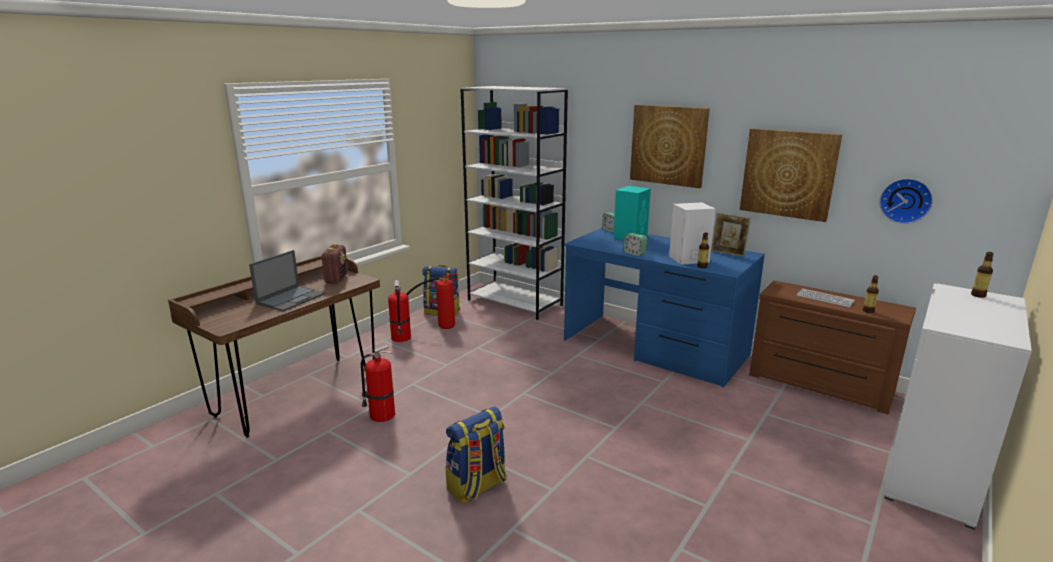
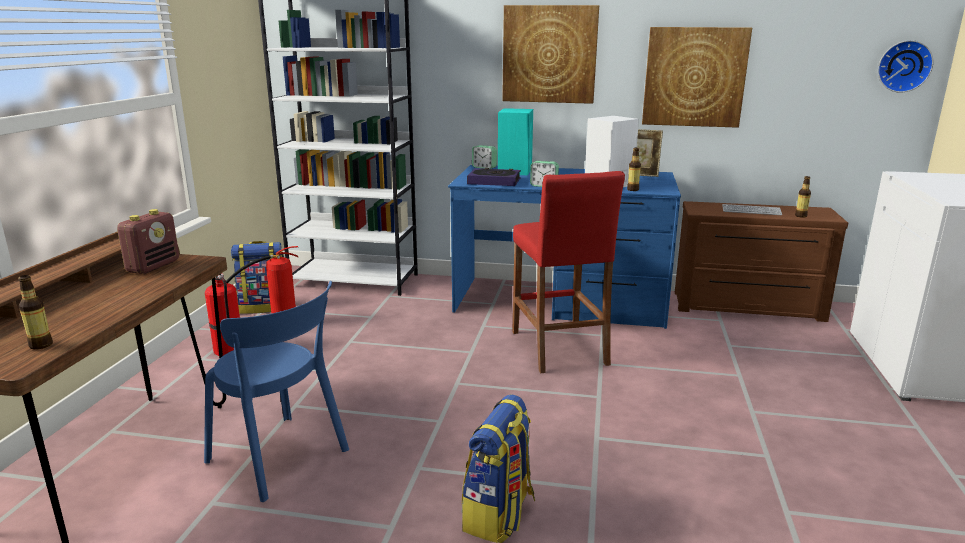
camera: 25 degrees left, 0 degrees up
laptop [249,250,326,312] -> none
radio [320,243,348,284] -> radio turned 45 degrees clockwise [117,209,179,274]
fire extinguisher [361,345,395,422] -> blue chair [204,281,349,502]
wall clock [879,178,933,224] -> wall clock moved to [878,40,933,93]
bottle [971,252,994,298] -> bottle moved to [18,275,53,350]
none -> book [467,168,521,186]
none -> red stool [512,171,625,373]

